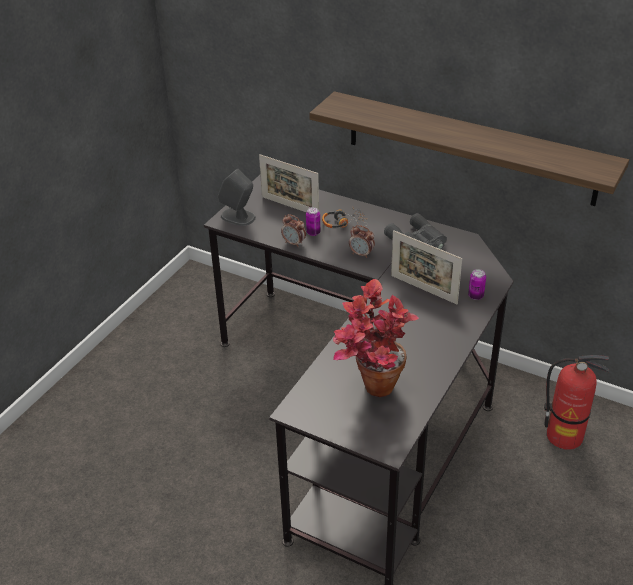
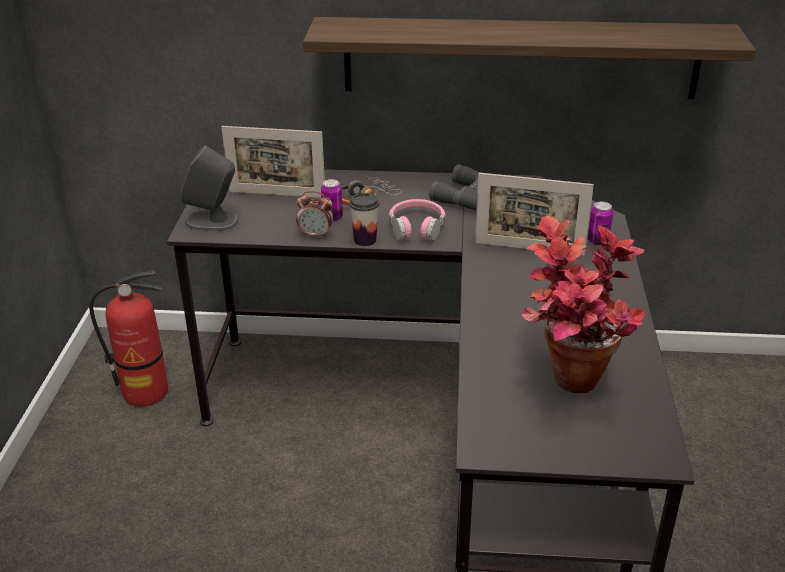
camera: 25 degrees left, 5 degrees down
alarm clock [349,225,375,258] -> pink headphones [389,199,446,241]
fire extinguisher [544,355,609,450] -> fire extinguisher moved to [89,271,168,406]
none -> cup [349,193,379,246]

